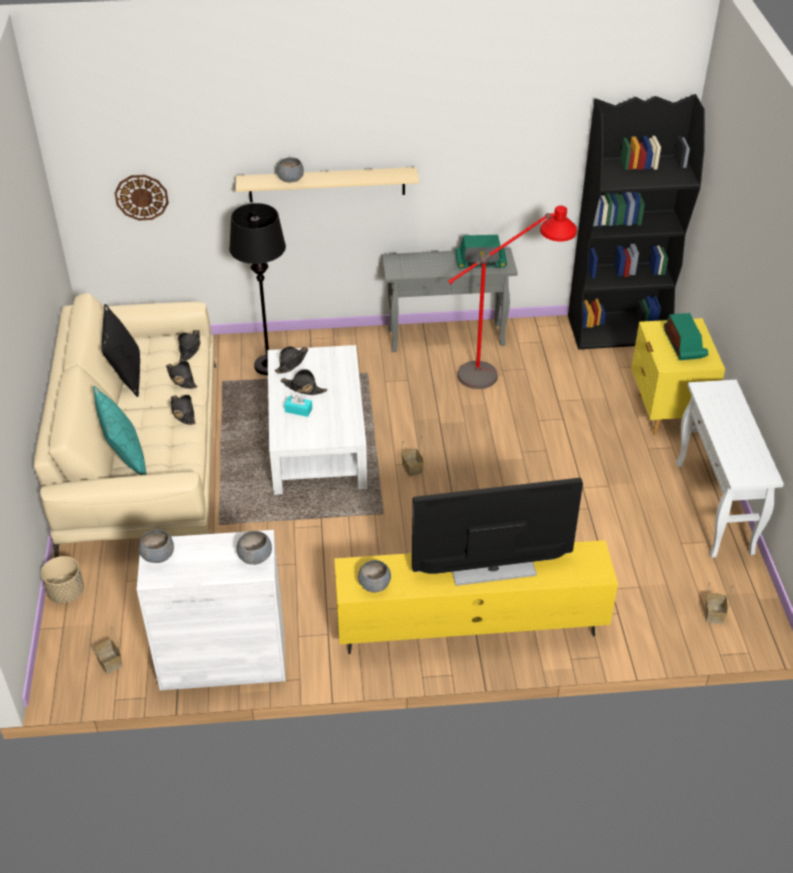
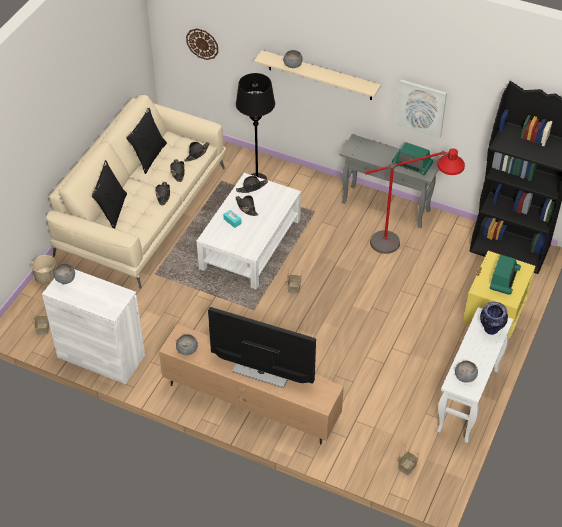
camera: 30 degrees right, 5 degrees up
turquoise pillow [93,386,147,475] -> black pillow [92,160,127,229]
grey bowl [237,531,272,565] -> grey bowl moved to [455,361,478,383]
yellow tv stand [334,540,618,654] -> brown tv stand [159,324,344,444]
none -> picture [396,79,447,139]
none -> vase [480,301,508,335]

